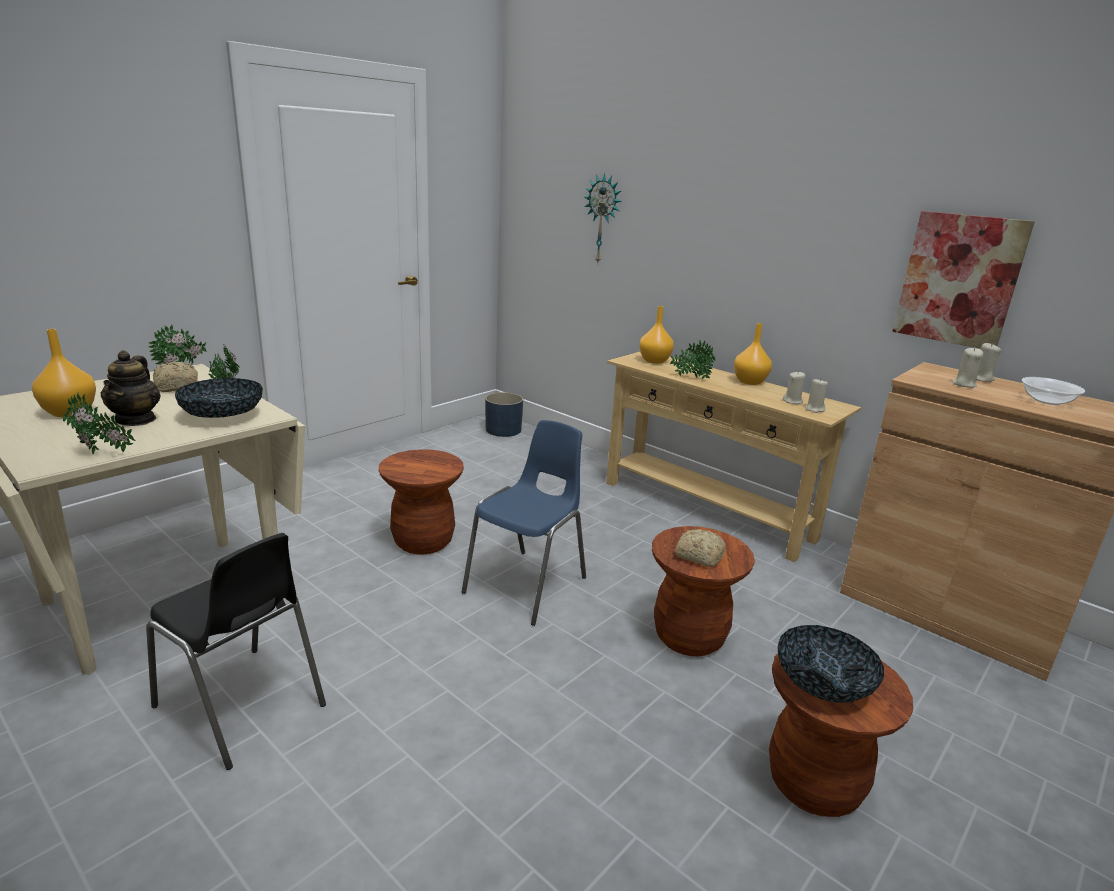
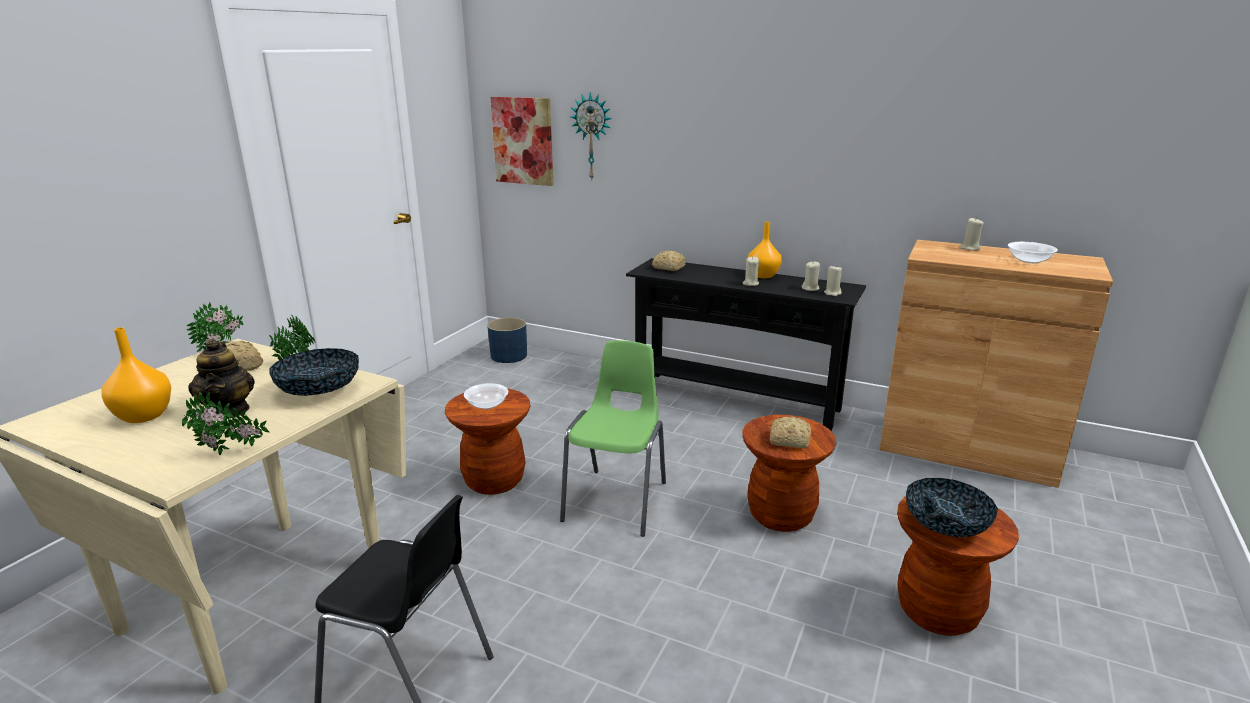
camera: 15 degrees left, 0 degrees up
blue chair [462,420,586,626] -> green chair [560,340,666,537]
beige console table [606,352,861,562] -> black console table [626,258,866,431]
orange vase [639,306,674,364] -> bread [652,251,686,271]
potted plant [670,340,715,380] -> none
picture [892,211,1035,349] -> picture moved to [490,97,554,186]
beige candle [952,348,984,388] -> beige candle moved to [743,256,759,286]
none -> bowl [464,383,508,410]

